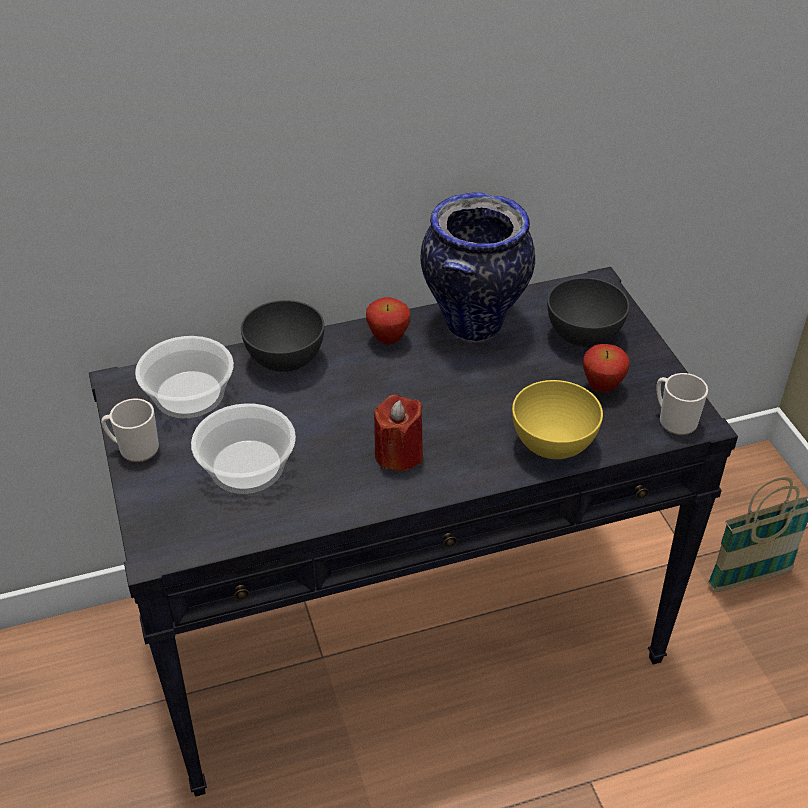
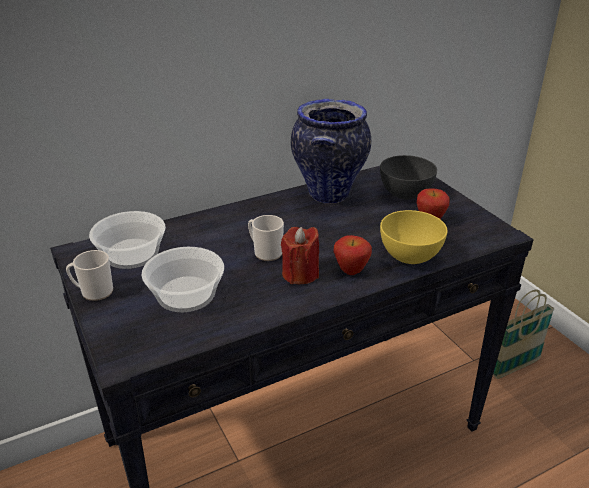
camera: 10 degrees left, 10 degrees down
grey bowl [241,300,324,372] -> none
apple [366,297,410,345] -> apple moved to [333,235,372,275]
mug [656,373,708,435] -> mug moved to [248,215,284,261]

